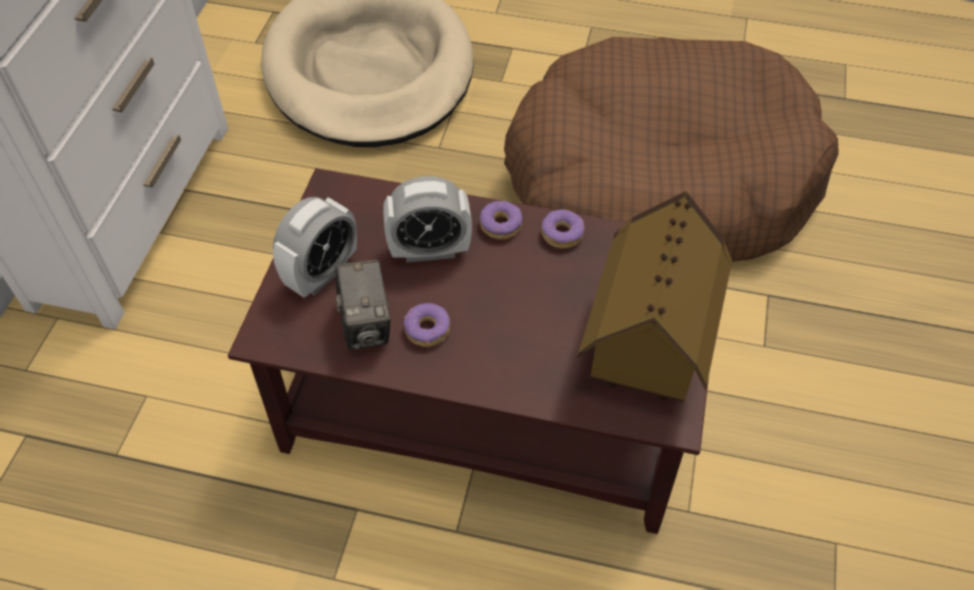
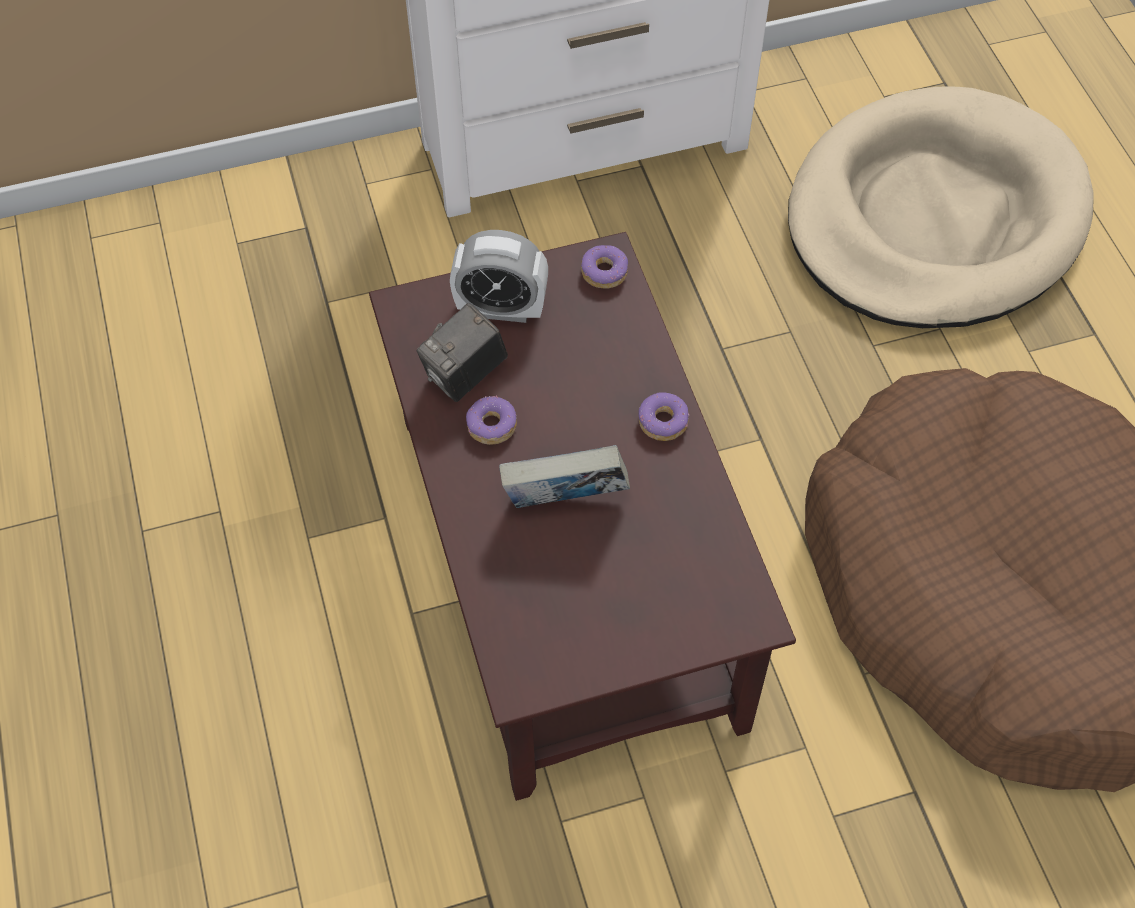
camera: 60 degrees right, 5 degrees up
alarm clock [383,176,472,263] -> none
donut [541,209,585,249] -> donut moved to [581,245,628,289]
toy house [577,191,732,402] -> none
none -> book [499,445,630,508]

